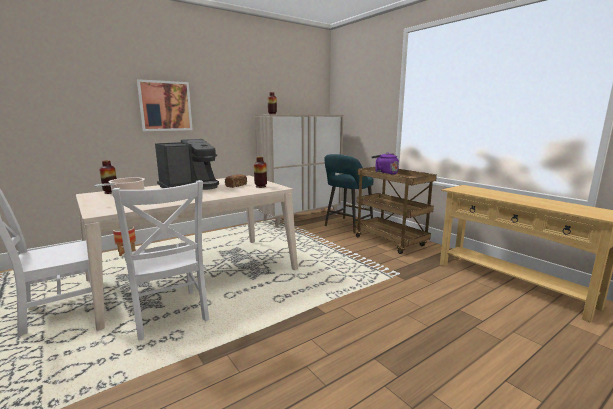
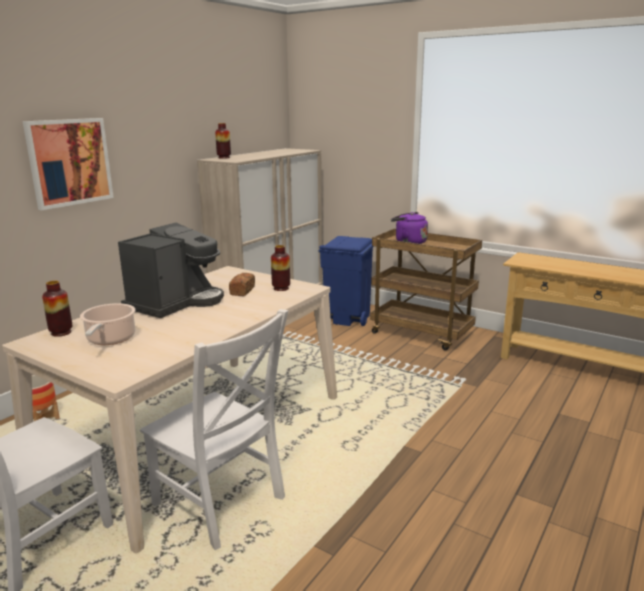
camera: 20 degrees left, 5 degrees up
turquoise stool [324,154,373,234] -> blue trash can [319,236,374,326]

